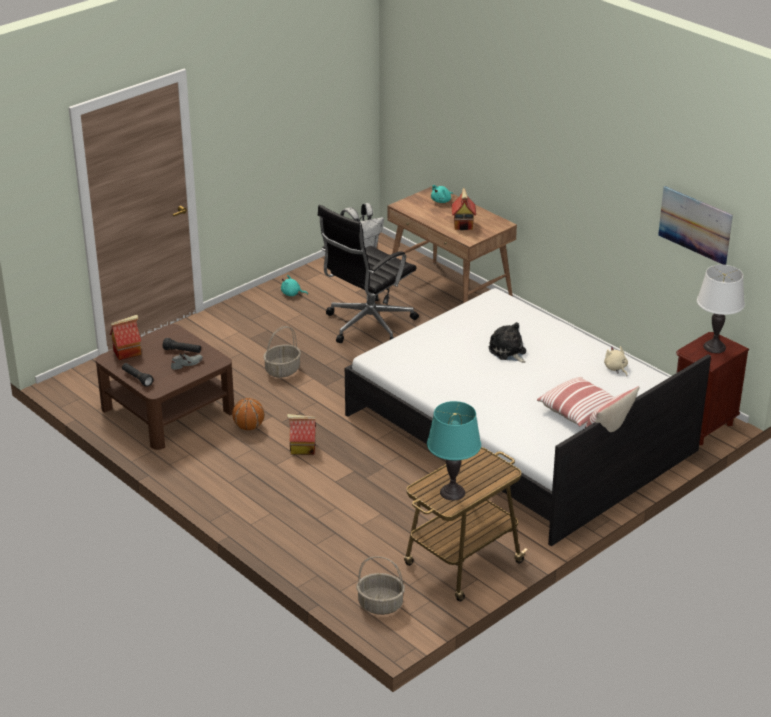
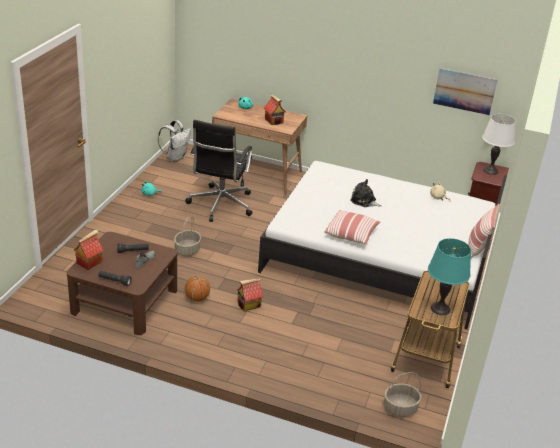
camera: 30 degrees left, 0 degrees up
pillow [537,377,614,426] -> pillow moved to [324,210,381,244]

